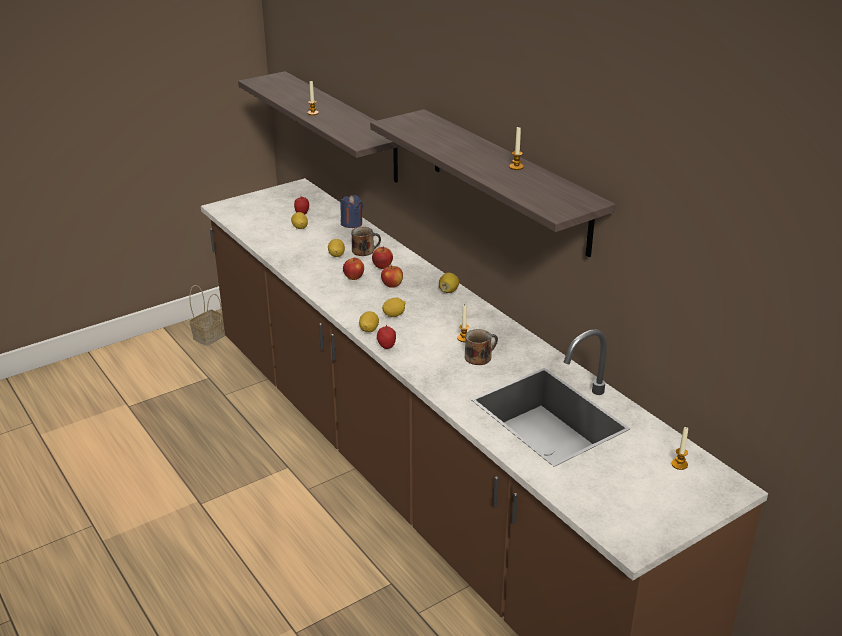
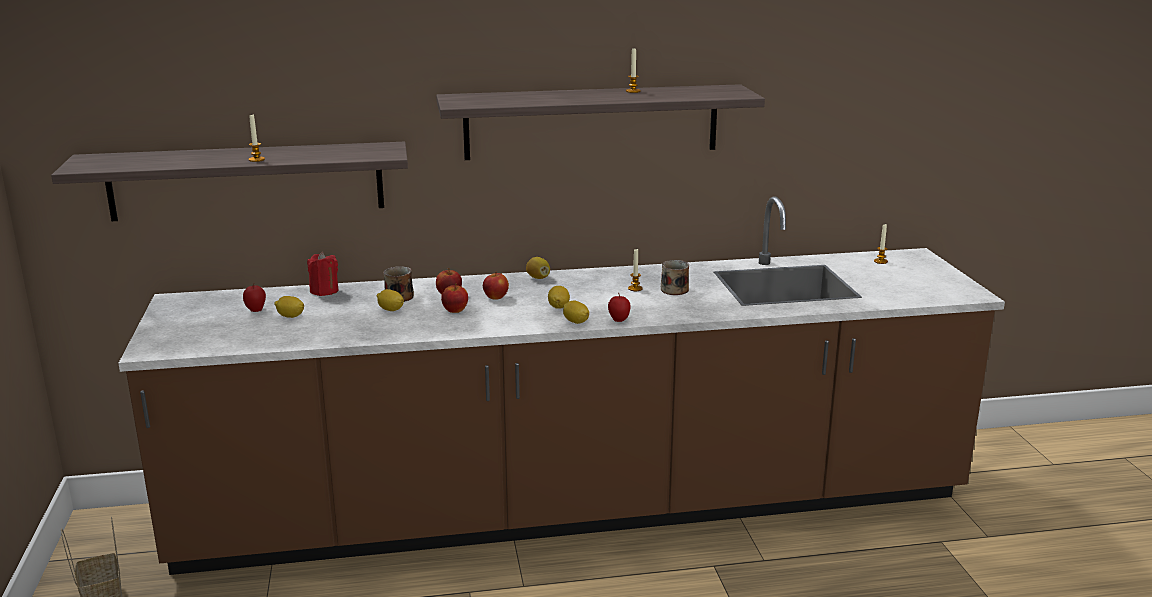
camera: 65 degrees left, 10 degrees down
blue candle [340,195,363,228] -> red candle [307,252,338,296]

